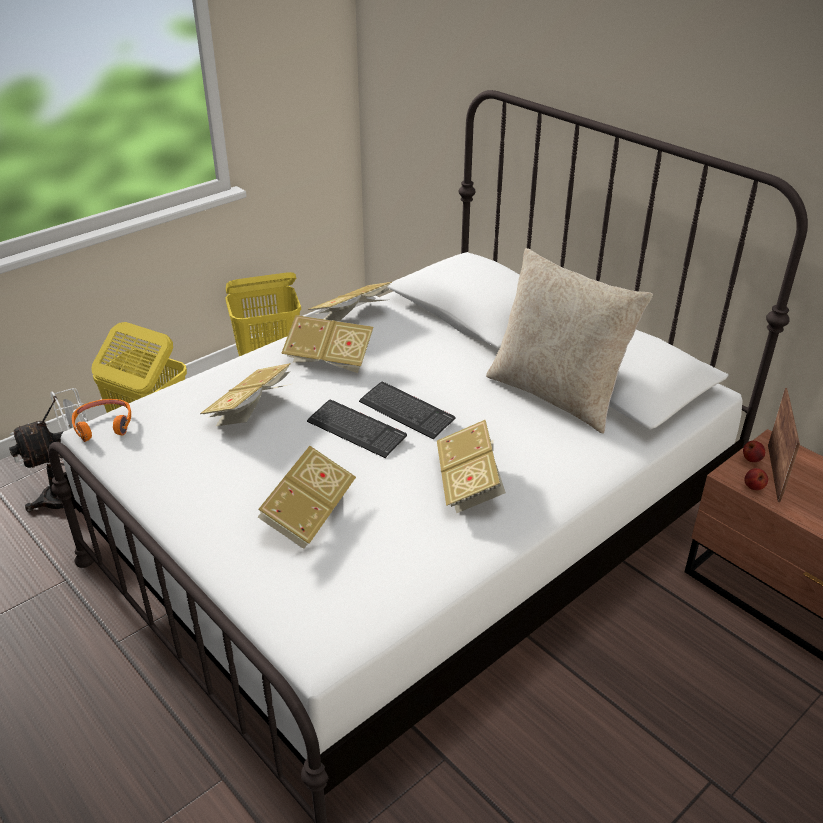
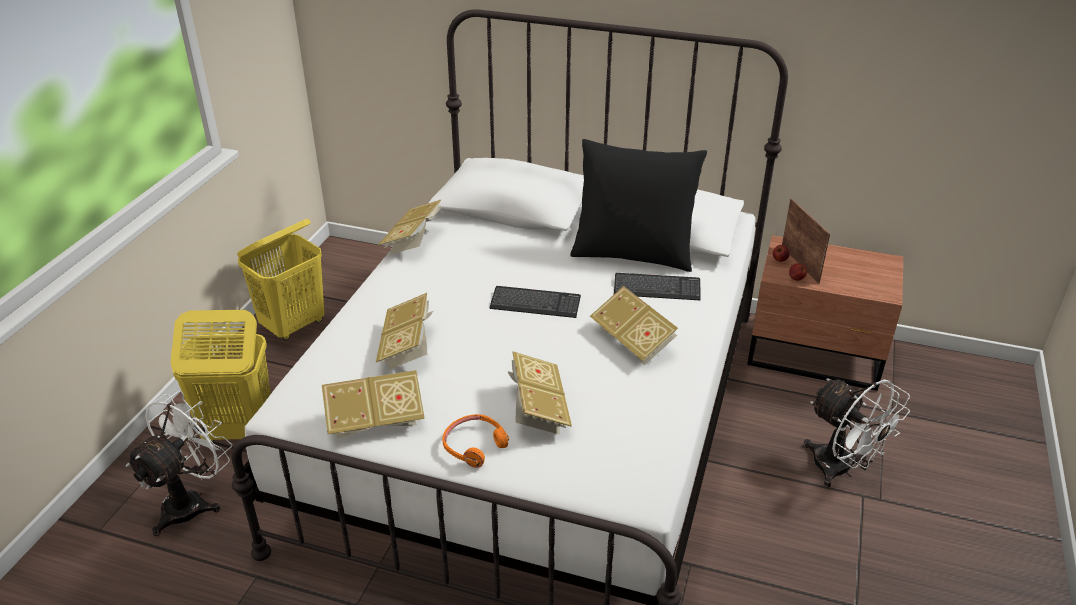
camera: 30 degrees left, 0 degrees up
orange headphones [72,399,131,442] -> orange headphones moved to [442,414,509,468]
book [281,315,373,373] -> book moved to [322,370,424,438]
keyboard [307,400,407,458] -> keyboard moved to [614,273,701,300]
beige pillow [486,248,653,434] -> black pillow [570,139,707,272]
none -> white fan [803,378,910,488]

